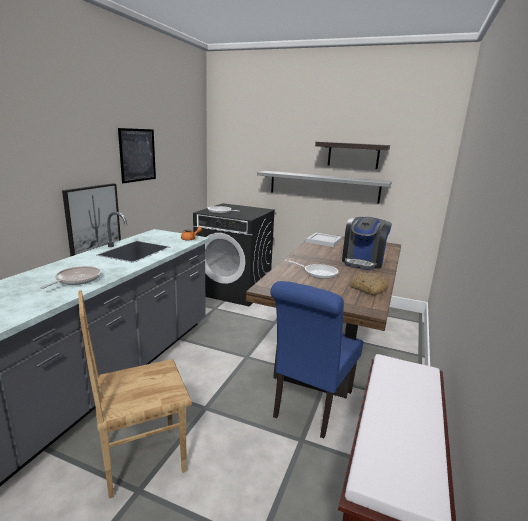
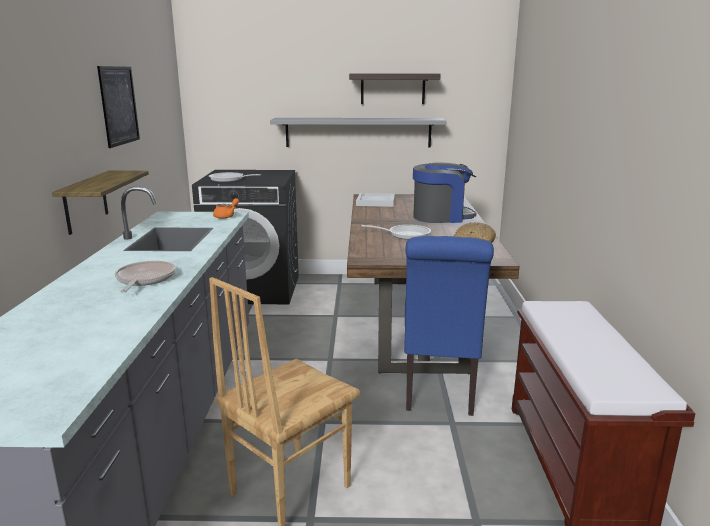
camera: 20 degrees left, 0 degrees up
picture [62,183,121,256] -> shelf [52,171,149,235]
coffee machine [342,217,392,270] -> coffee machine turned 105 degrees counterclockwise [413,163,476,223]

